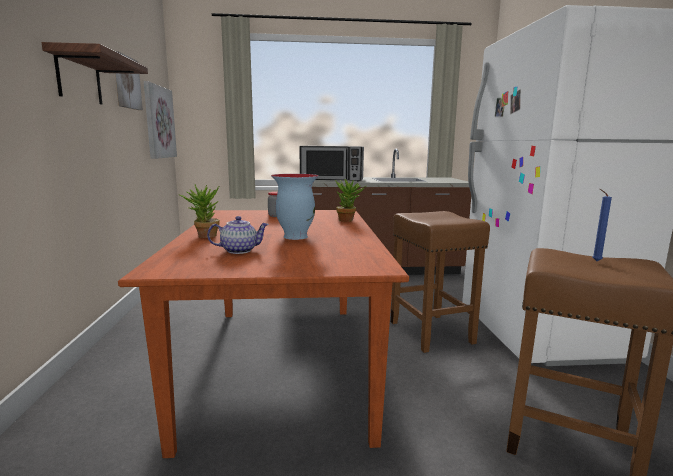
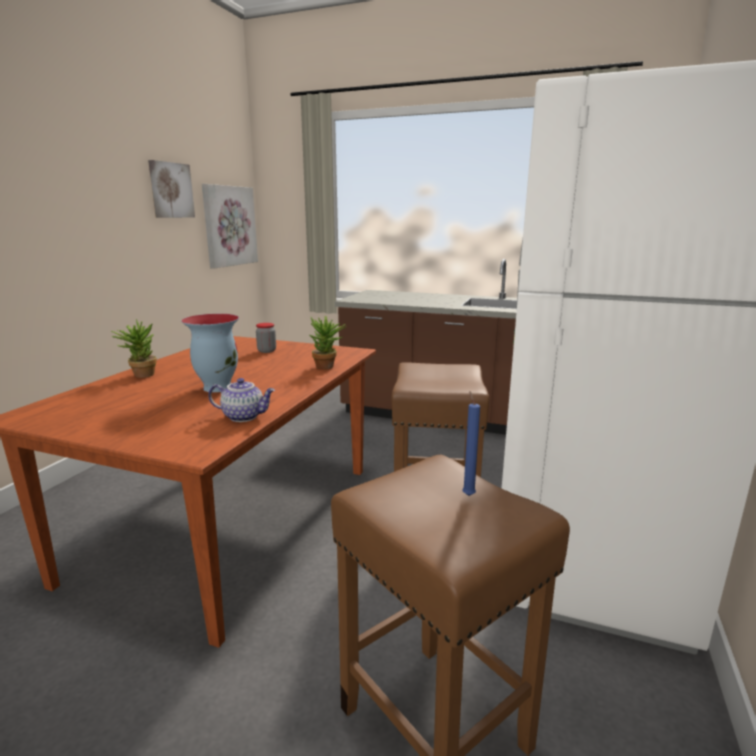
camera: 25 degrees right, 5 degrees up
shelf [42,42,148,105] -> none
teapot [207,216,269,254] -> teapot moved to [208,378,275,422]
microwave [300,146,364,181] -> none

